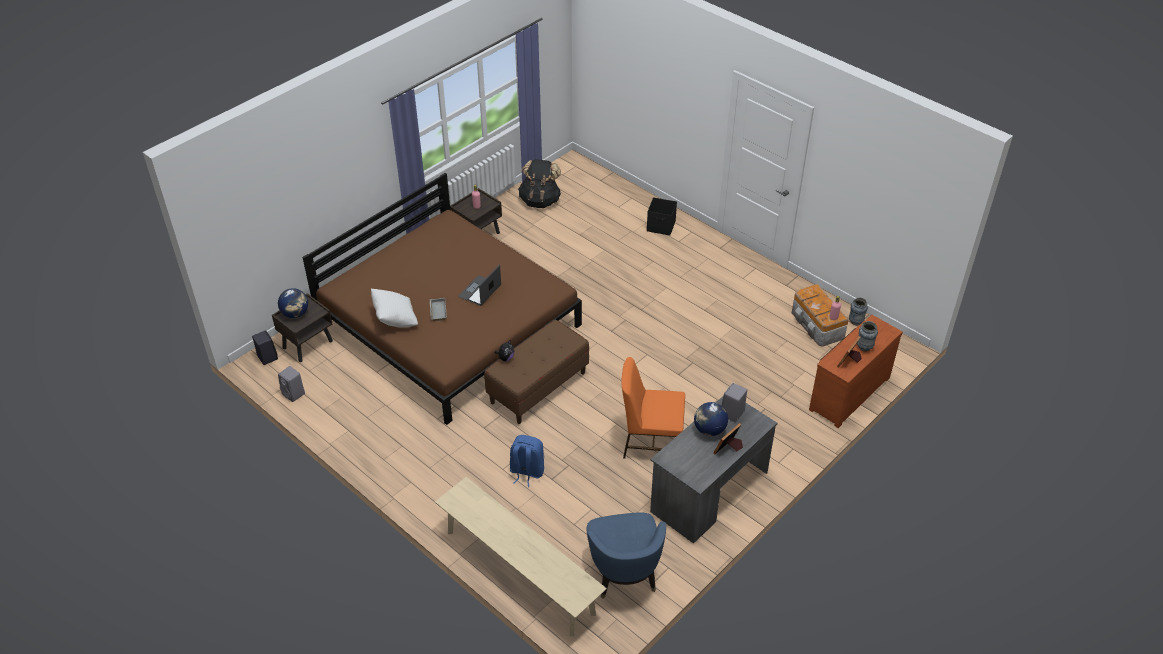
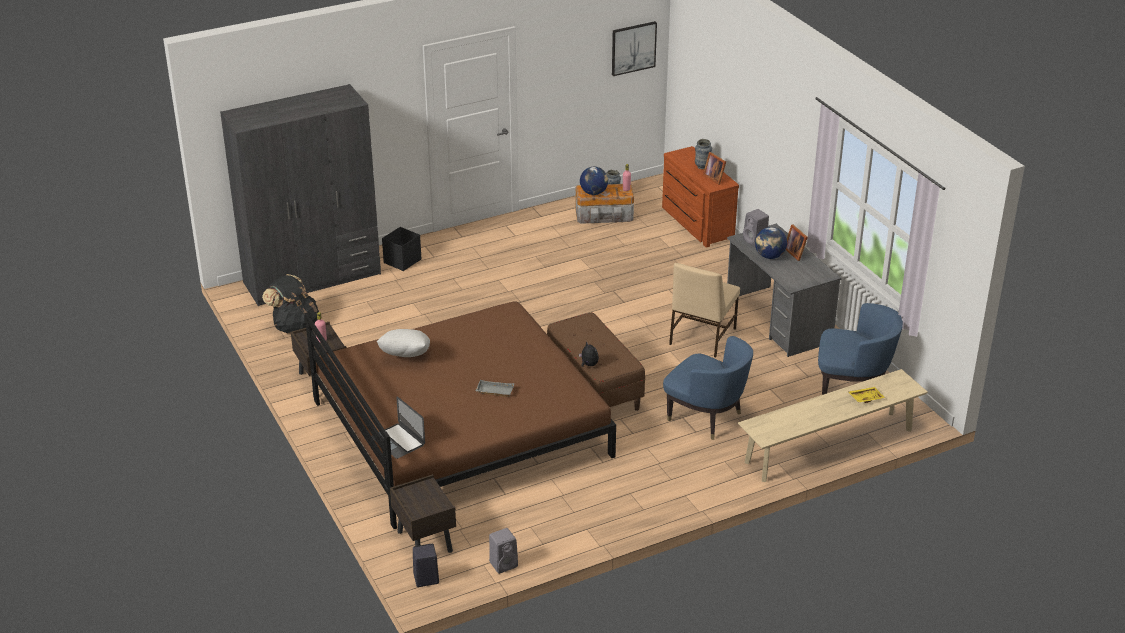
camera: 70 degrees left, 10 degrees down
globe [278,288,308,318] -> globe moved to [580,167,608,195]
white pillow [371,289,418,328] -> white pillow moved to [377,329,430,357]
laptop [459,265,501,306] -> laptop moved to [371,397,425,459]
blue backpack [510,435,544,487] -> blue armchair [663,336,753,440]
orange chair [621,357,685,459] -> beige chair [669,263,740,358]
none -> grey wardrobe [220,84,381,306]
none -> picture [612,21,657,76]
none -> yellow tray [848,387,885,403]

